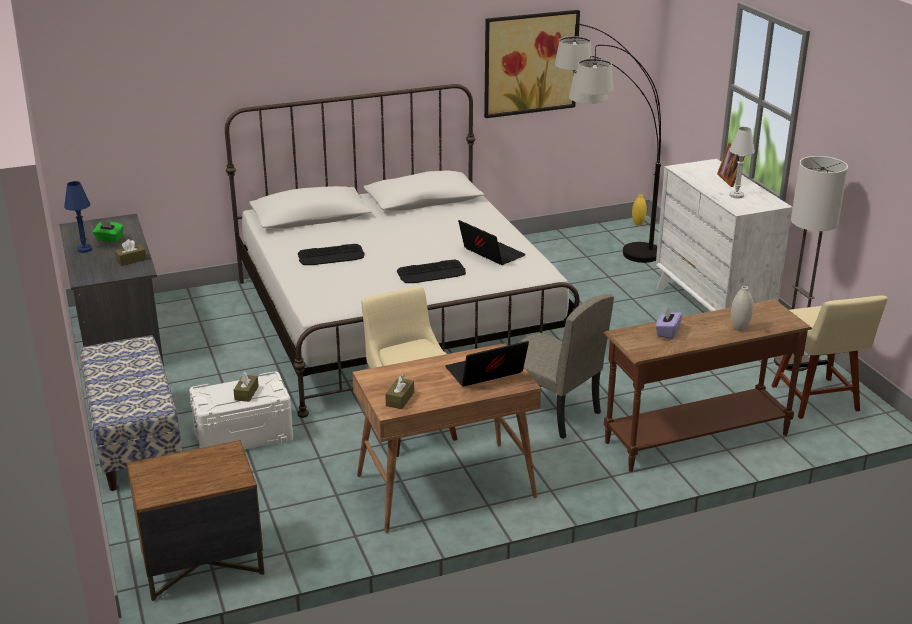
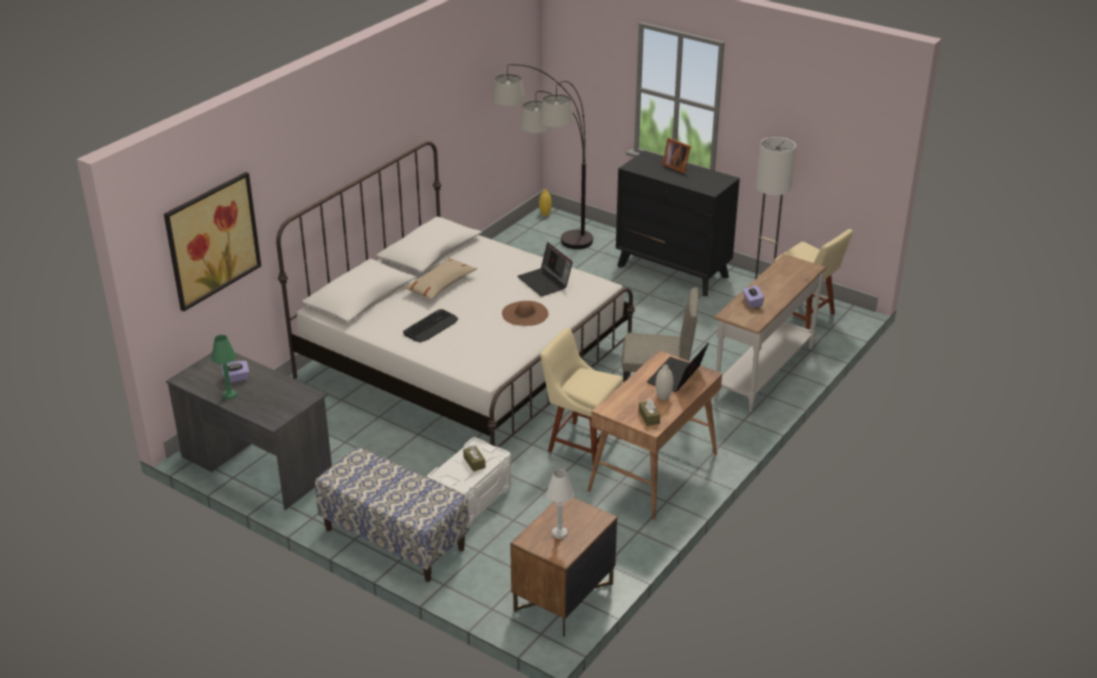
camera: 35 degrees left, 5 degrees up
blue table lamp [64,181,92,253] -> green table lamp [211,335,237,400]
green tissue box [93,221,124,243] -> purple tissue box [221,361,250,383]
brown tissue box [115,239,147,266] -> none
keyboard [397,259,466,283] -> brown hat [502,301,548,326]
laptop [458,220,526,265] -> laptop turned 135 degrees counterclockwise [517,242,573,297]
picture [484,10,580,118] -> picture moved to [164,172,261,312]
brown console table [603,299,812,472] -> white console table [713,254,826,412]
white dresser [656,159,793,311] -> black dresser [616,150,740,296]
white table lamp [729,127,755,199] -> white table lamp moved to [546,469,574,539]
white vase [731,286,753,331] -> white vase moved to [655,365,673,400]
none -> beige pillow [404,258,477,300]

